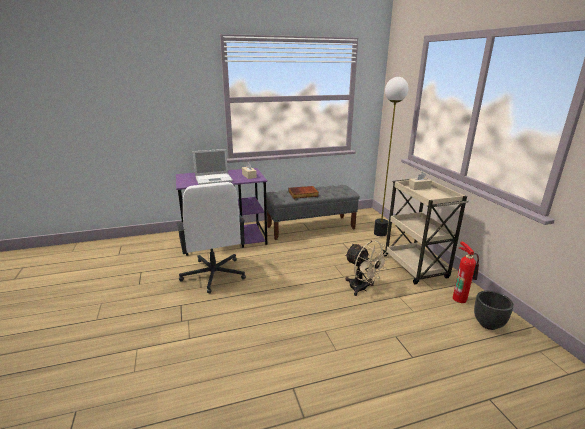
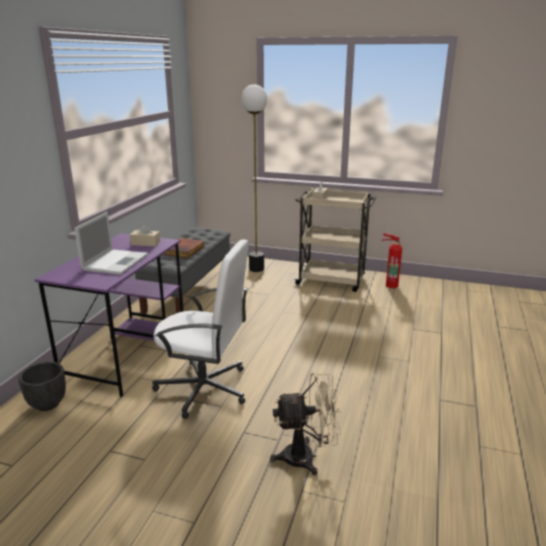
camera: 55 degrees left, 0 degrees up
beige fan [345,240,389,296] -> beige fan moved to [270,372,341,475]
black planter [474,291,514,330] -> black planter moved to [19,362,66,411]

